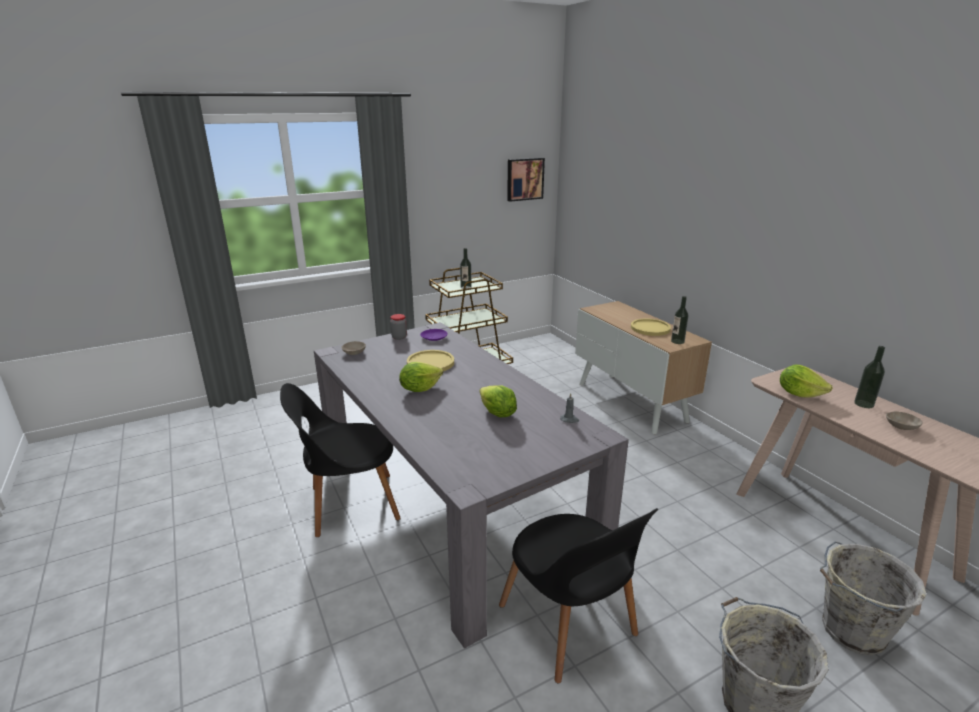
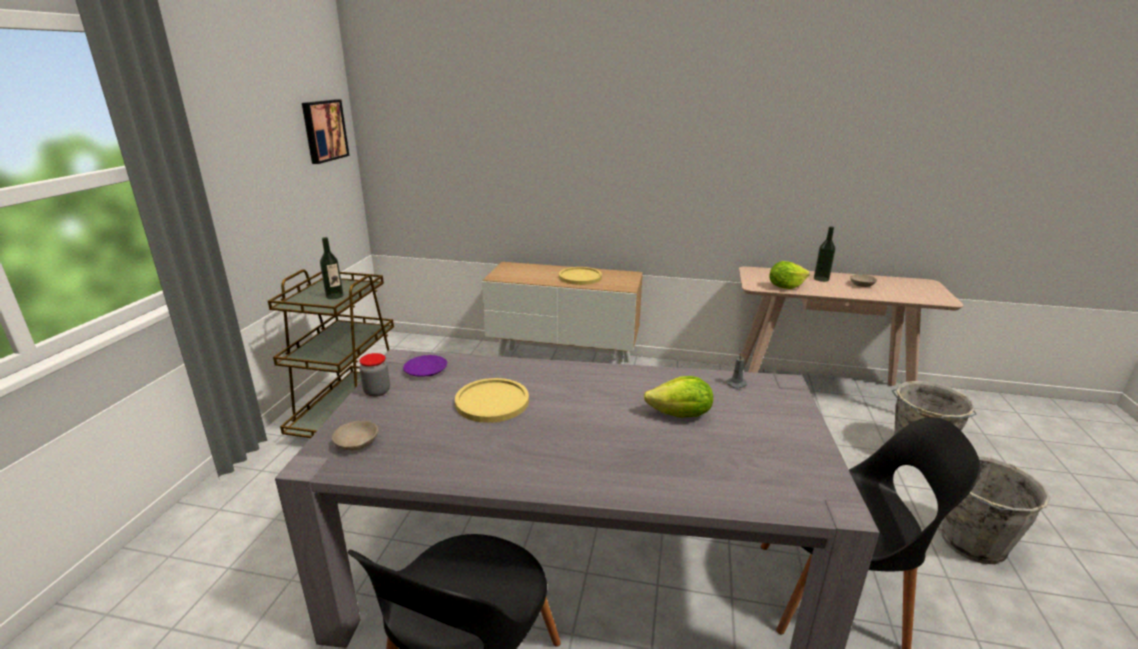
camera: 50 degrees left, 0 degrees up
lettuce [399,362,443,392] -> none
bottle [671,296,689,344] -> none

